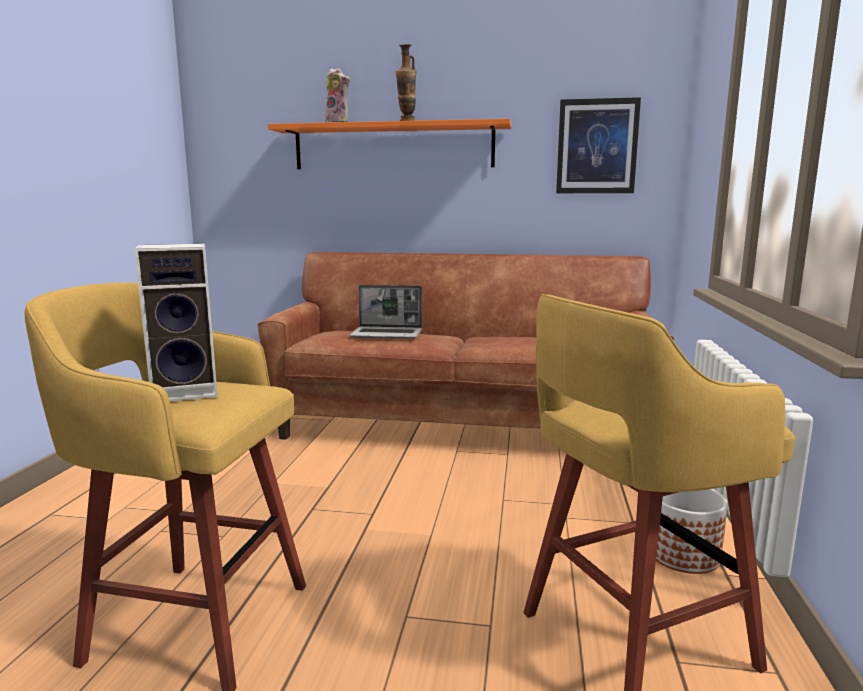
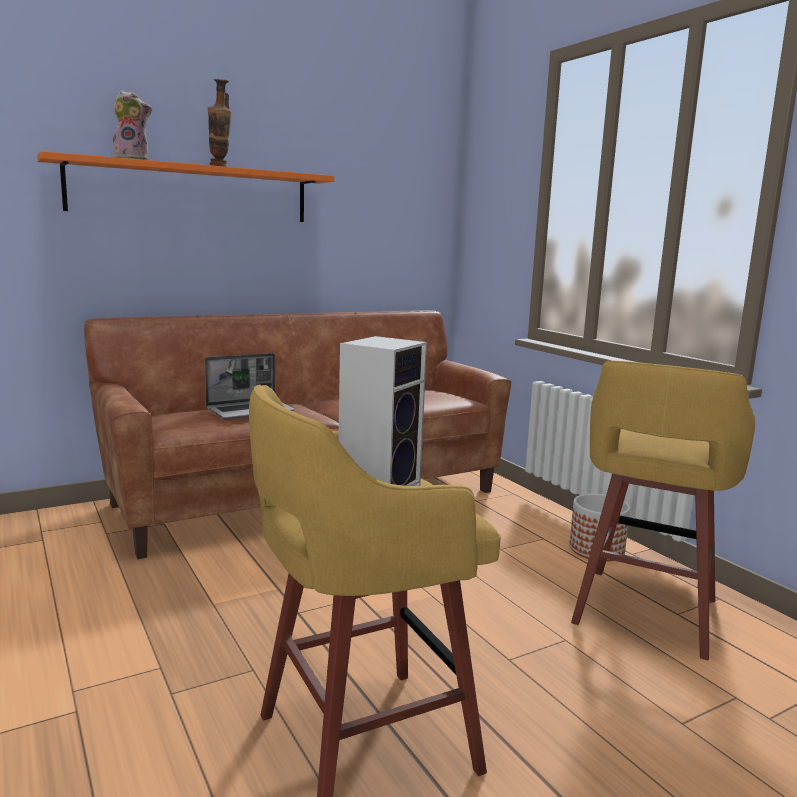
camera: 40 degrees left, 0 degrees up
picture [556,97,641,193] -> none

